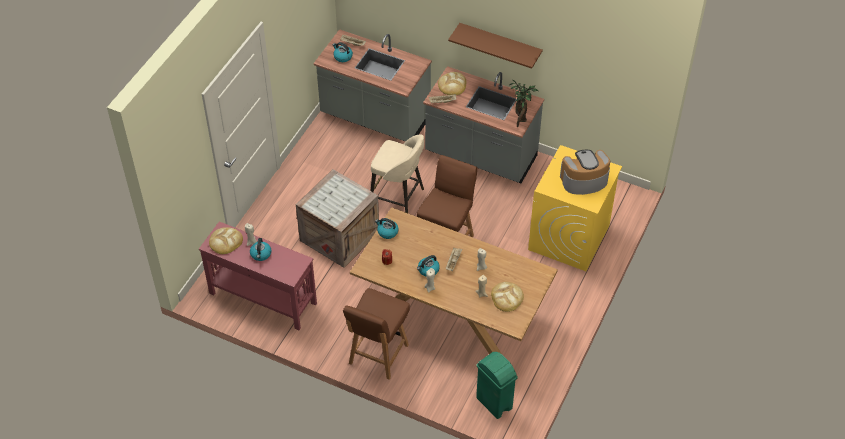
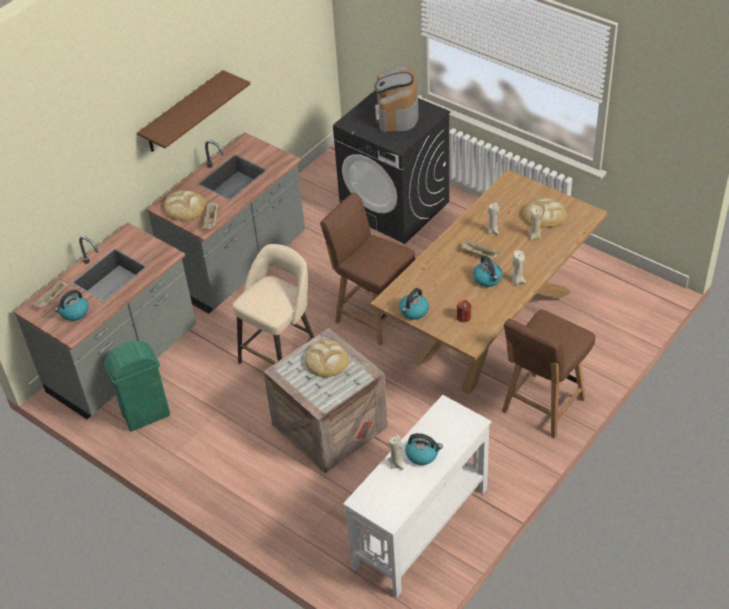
camera: 75 degrees left, 5 degrees down
red console table [199,221,317,330] -> white console table [343,395,491,598]
bread [209,227,243,254] -> bread moved to [305,339,349,377]
brown chair [343,288,410,380] -> brown chair turned 90 degrees clockwise [502,310,595,439]
green trash can [476,352,518,419] -> green trash can moved to [104,340,170,431]
potted plant [510,80,538,128] -> none
yellow washing machine [528,145,622,271] -> black washing machine [333,91,451,244]

